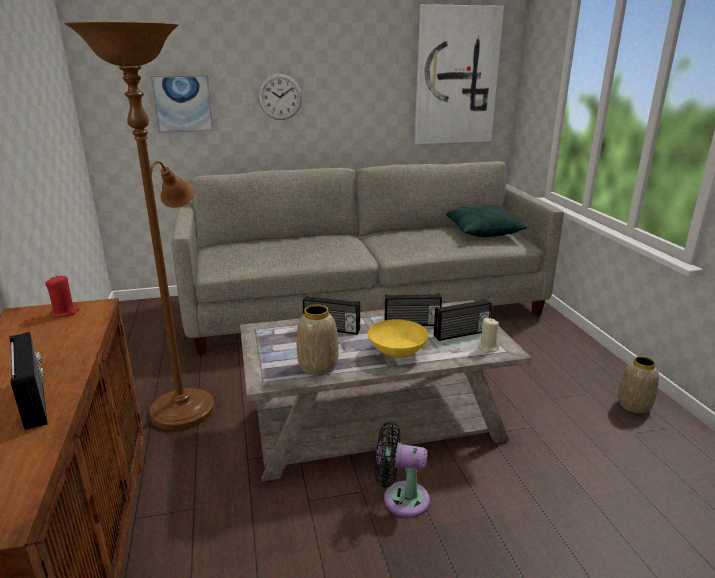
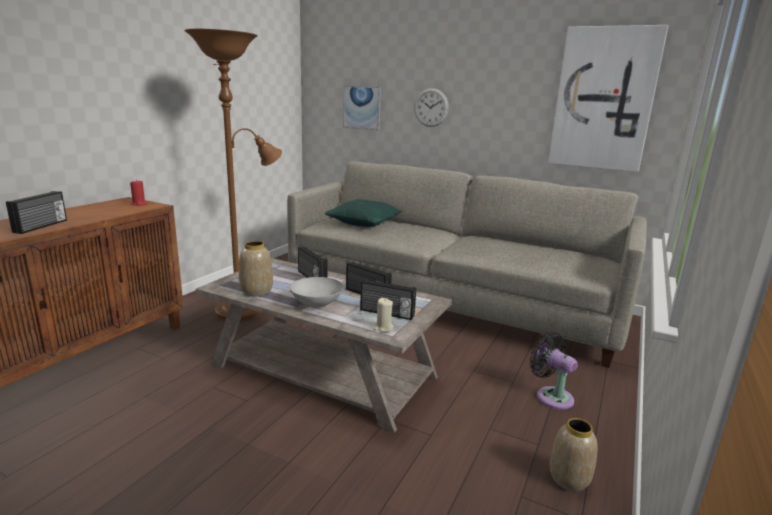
camera: 40 degrees right, 5 degrees down
yellow bowl [368,319,429,358] -> grey bowl [290,277,343,308]
black fan [375,421,430,518] -> black fan moved to [530,332,578,410]
green pillow [446,205,527,237] -> green pillow moved to [325,199,403,227]

